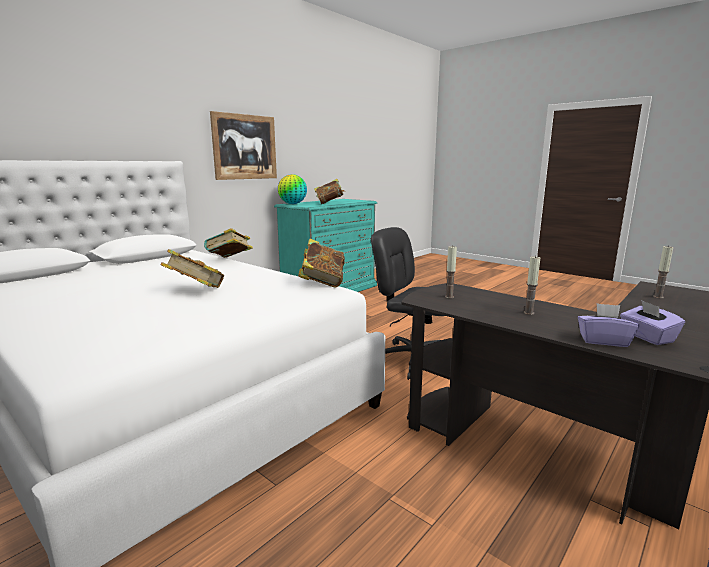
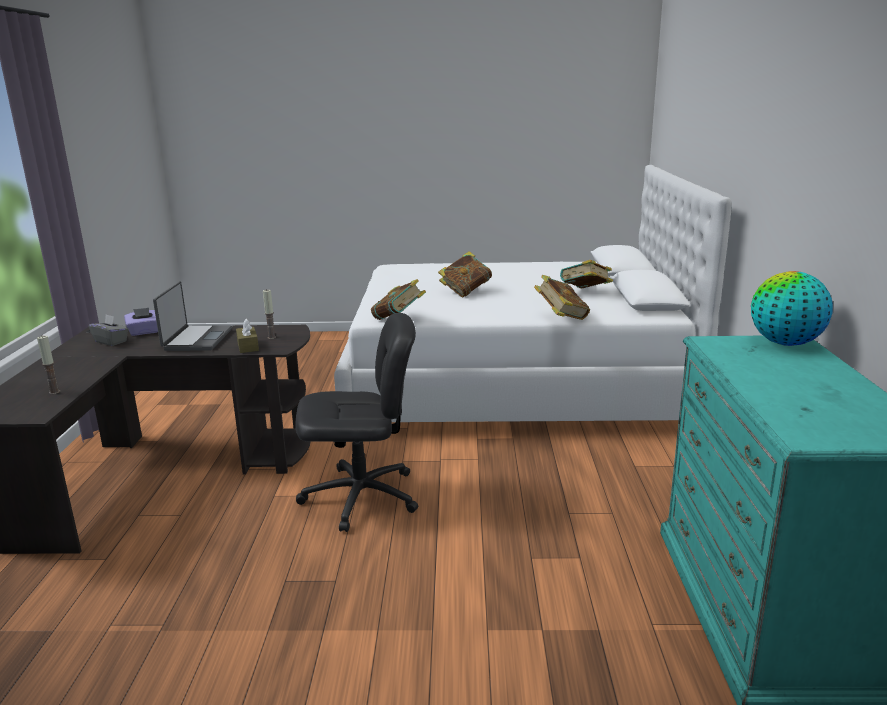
camera: 140 degrees right, 5 degrees up
picture [210,111,277,180] -> none
book [314,179,345,204] -> book moved to [560,260,613,288]
candle [524,256,540,315] -> laptop [153,282,233,351]
purple tissue box [620,300,685,345] -> grey tissue box [88,315,128,346]
none -> brown tissue box [236,319,259,353]

